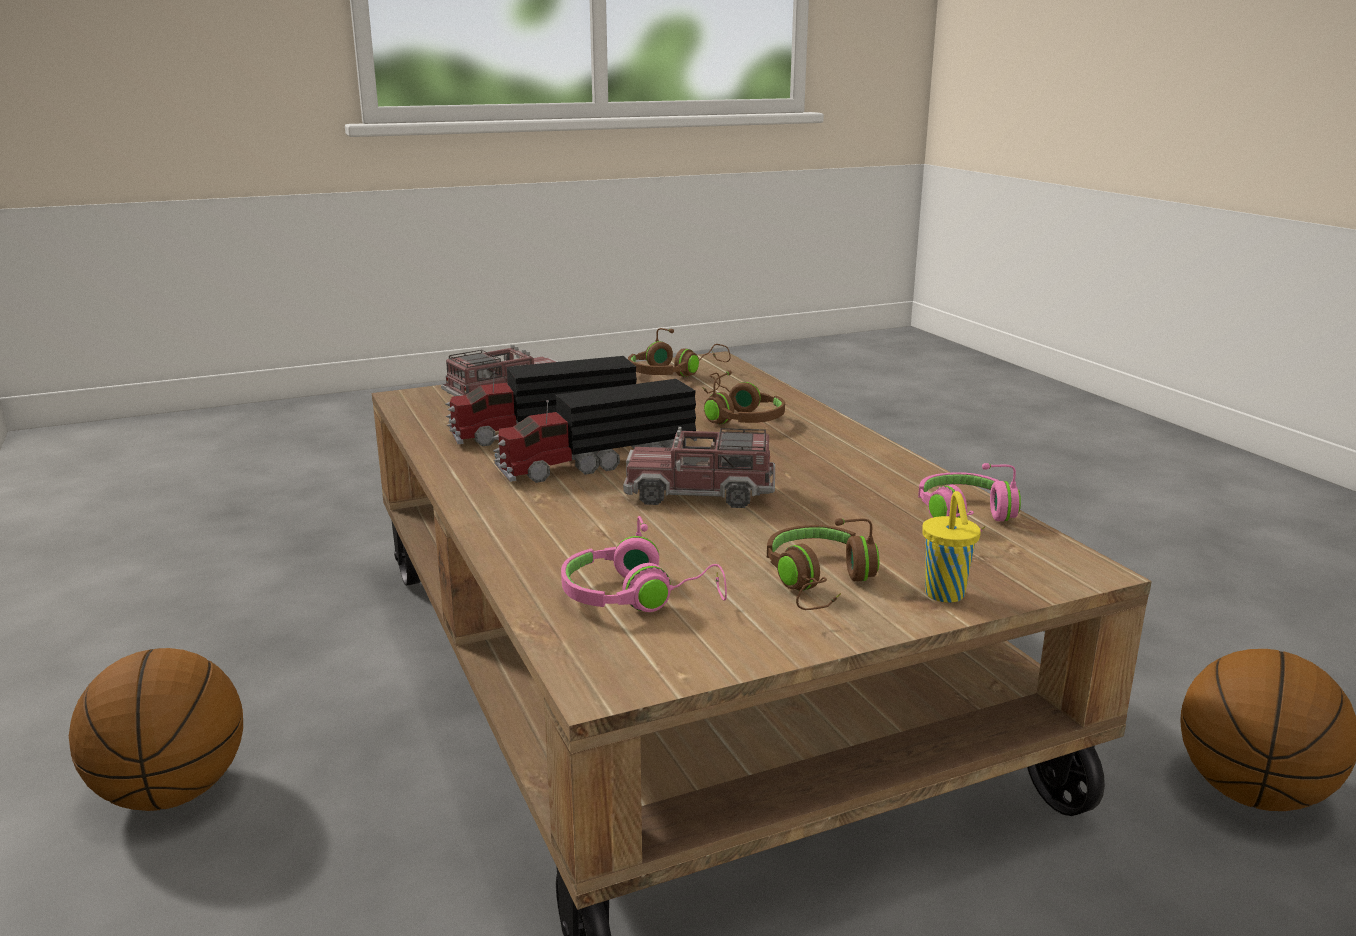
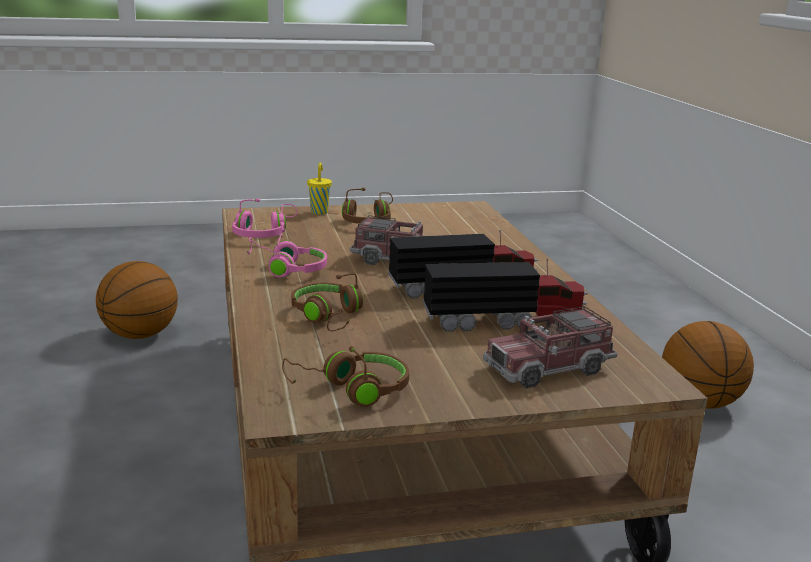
camera: 170 degrees left, 0 degrees up
pink headphones [561,516,727,612] -> pink headphones moved to [247,233,327,278]

